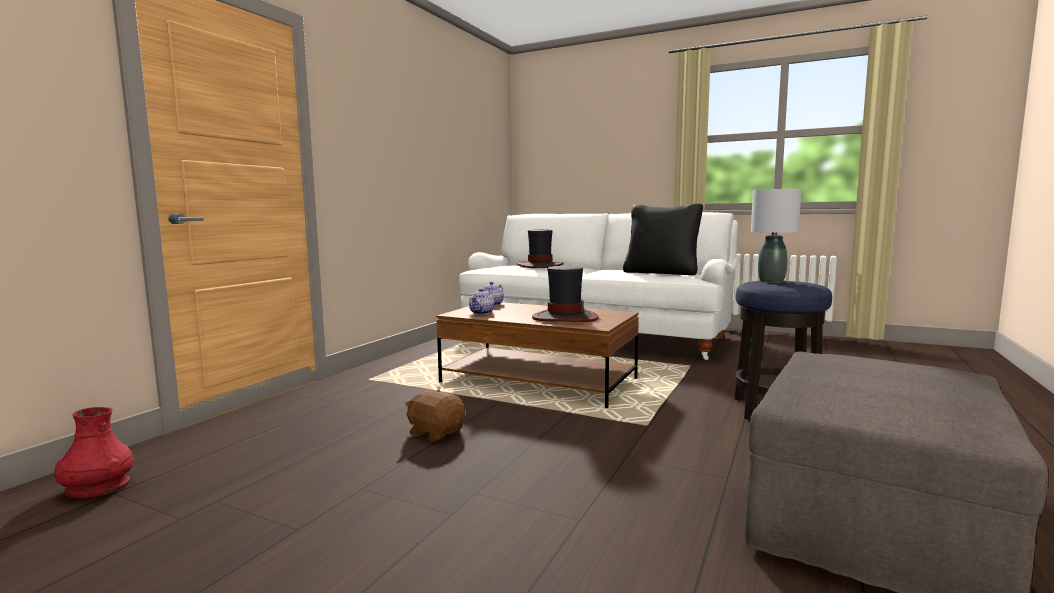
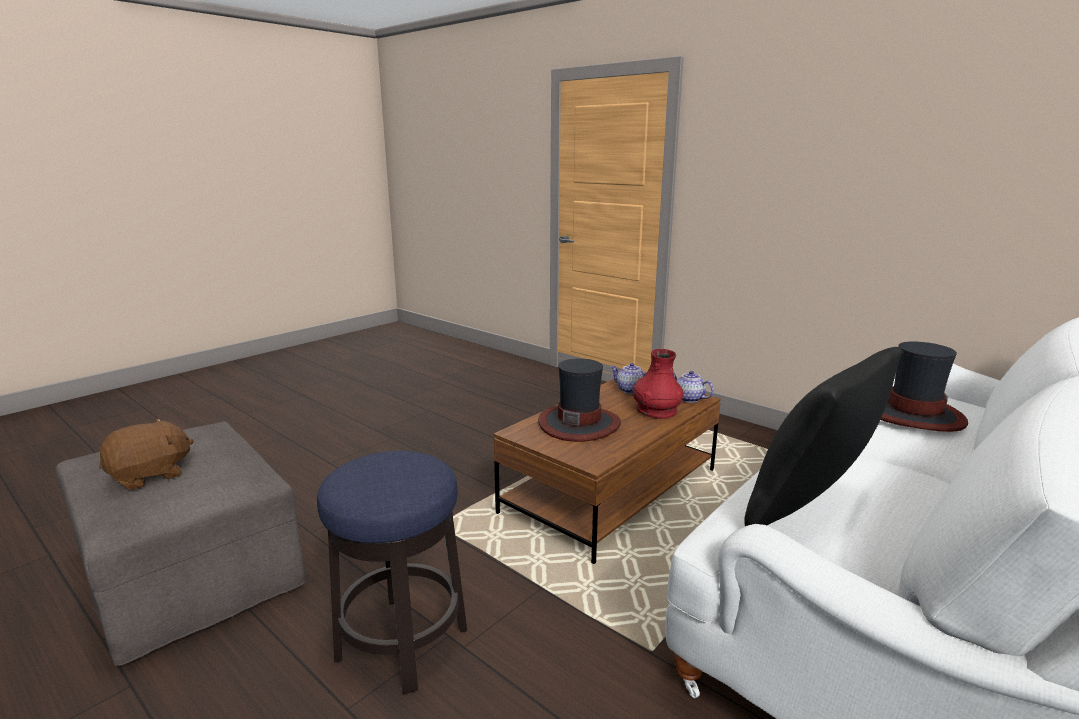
camera: 105 degrees right, 10 degrees up
red vase [54,407,133,498] -> red vase moved to [633,349,683,419]
brown plush toy [405,390,466,442] -> brown plush toy moved to [99,418,194,490]
grey table lamp [751,189,802,283] -> none

